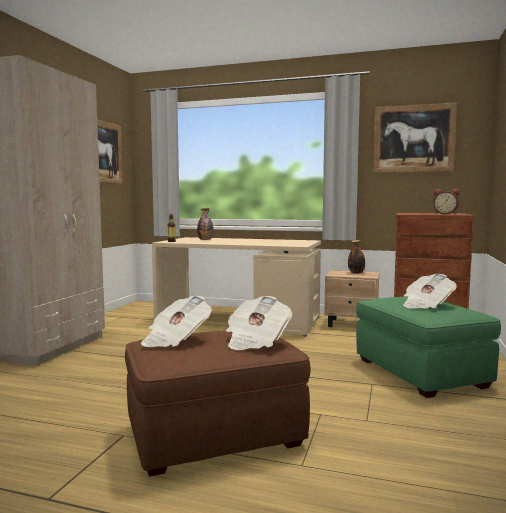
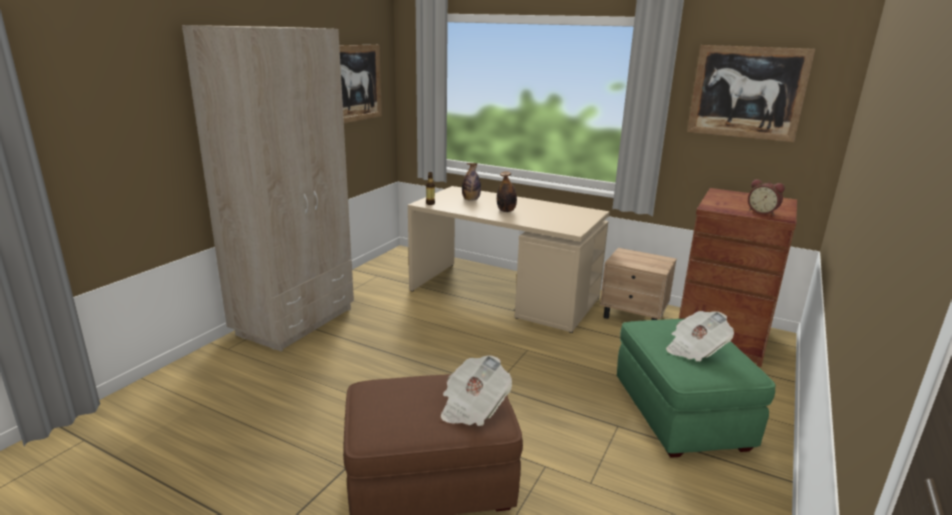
camera: 10 degrees right, 15 degrees up
newspaper [141,296,212,347] -> none
bottle [348,240,365,274] -> bottle moved to [497,171,517,212]

